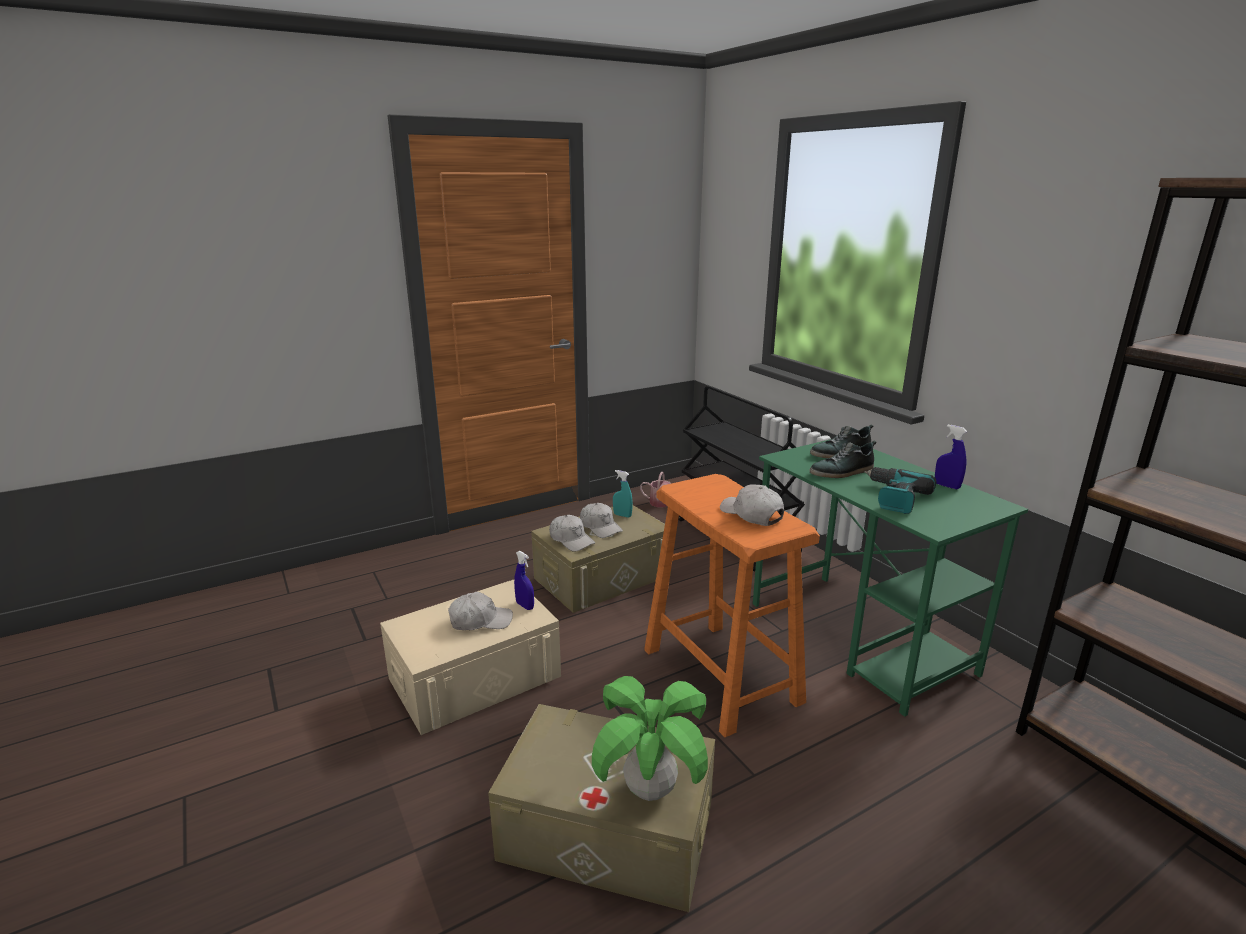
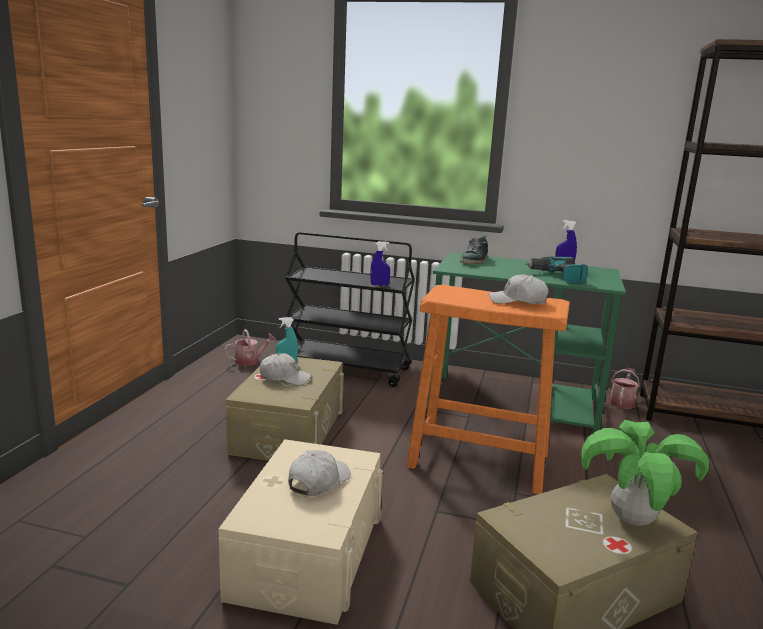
camera: 45 degrees left, 5 degrees down
blue spray bottle [514,551,534,610] -> blue spray bottle moved to [370,241,390,286]
white cap [549,515,595,552] -> none
shoe [810,441,877,478] -> none
none -> watering can [609,368,640,409]

